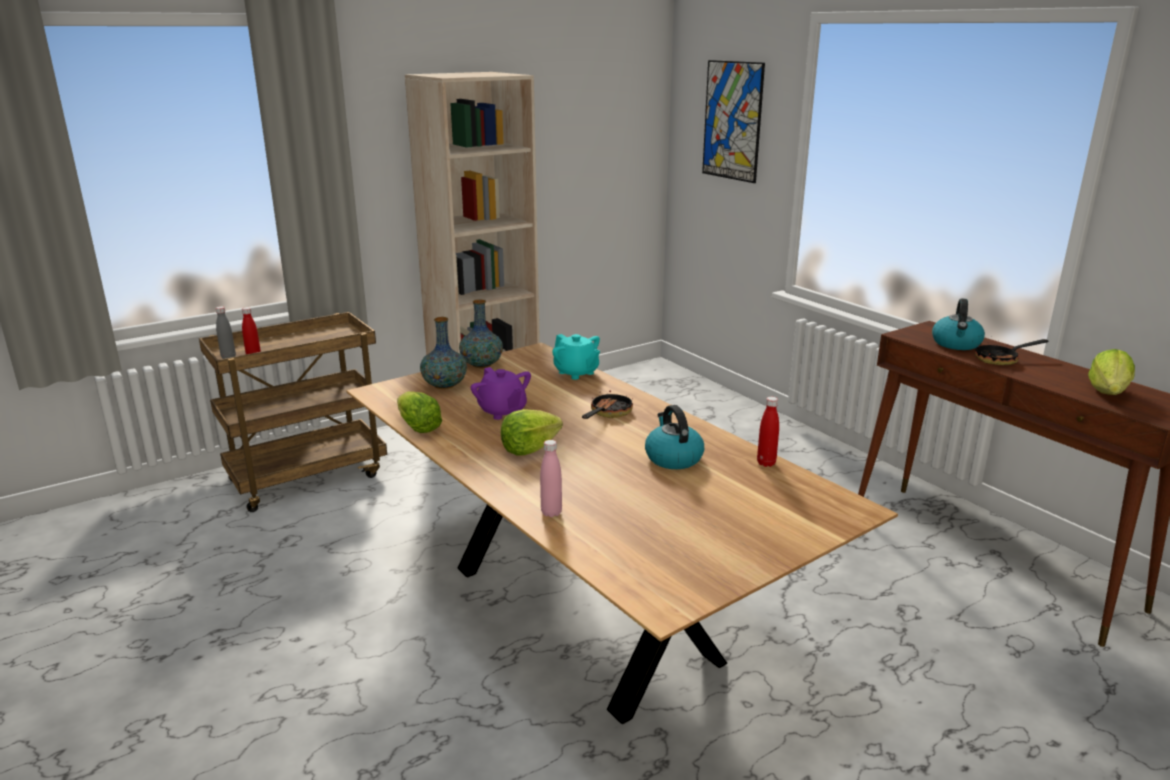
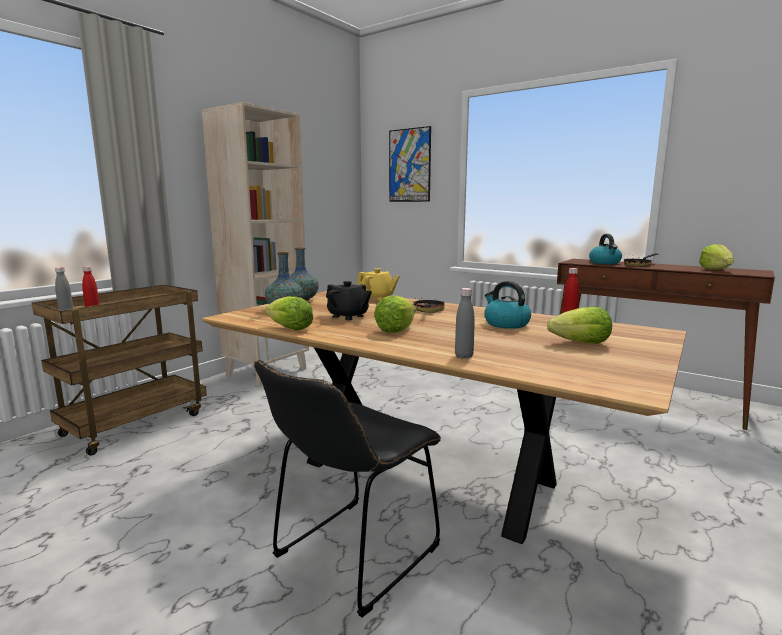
camera: 20 degrees left, 10 degrees down
purple teapot [471,367,531,420] -> black teapot [326,281,372,320]
pink bottle [540,440,562,517] -> grey bottle [455,288,475,359]
turquoise teapot [552,334,600,380] -> yellow teapot [357,268,400,301]
none -> black chair [254,360,441,618]
none -> lettuce [547,307,612,344]

